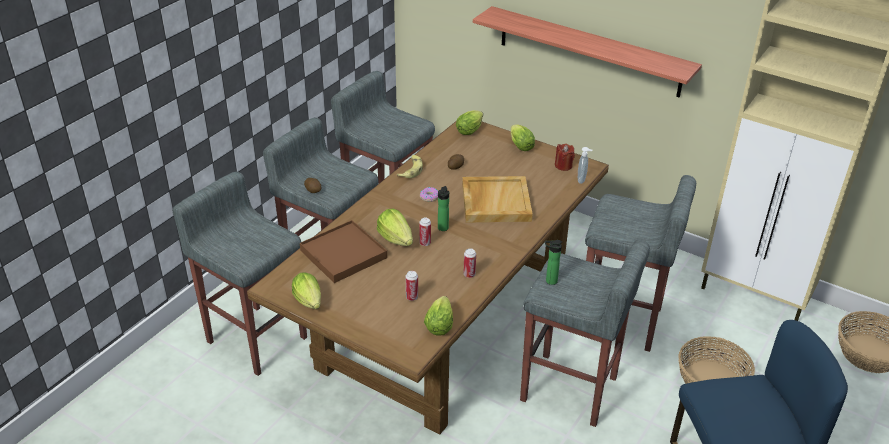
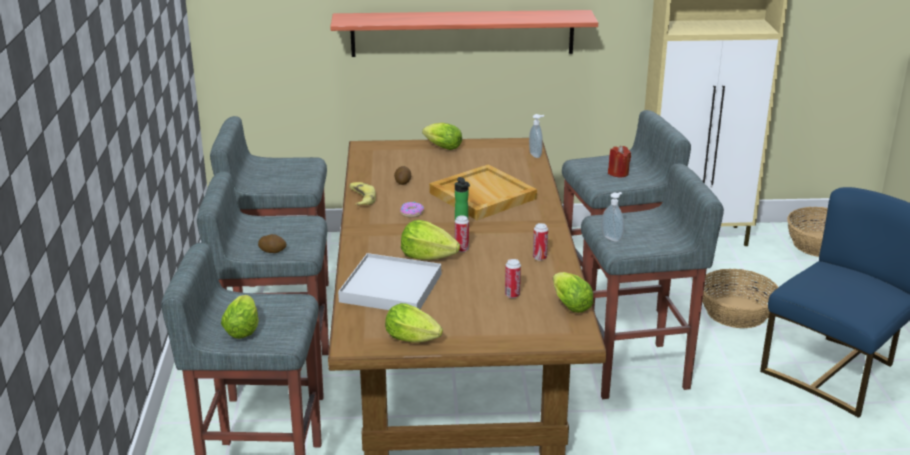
camera: 35 degrees left, 10 degrees down
brown tray [300,220,387,283] -> white tray [338,253,441,310]
lettuce [456,110,483,135] -> lettuce moved to [221,295,259,339]
bottle [545,240,562,285] -> soap dispenser [602,192,624,242]
red candle [555,143,575,171] -> red candle moved to [608,146,631,177]

